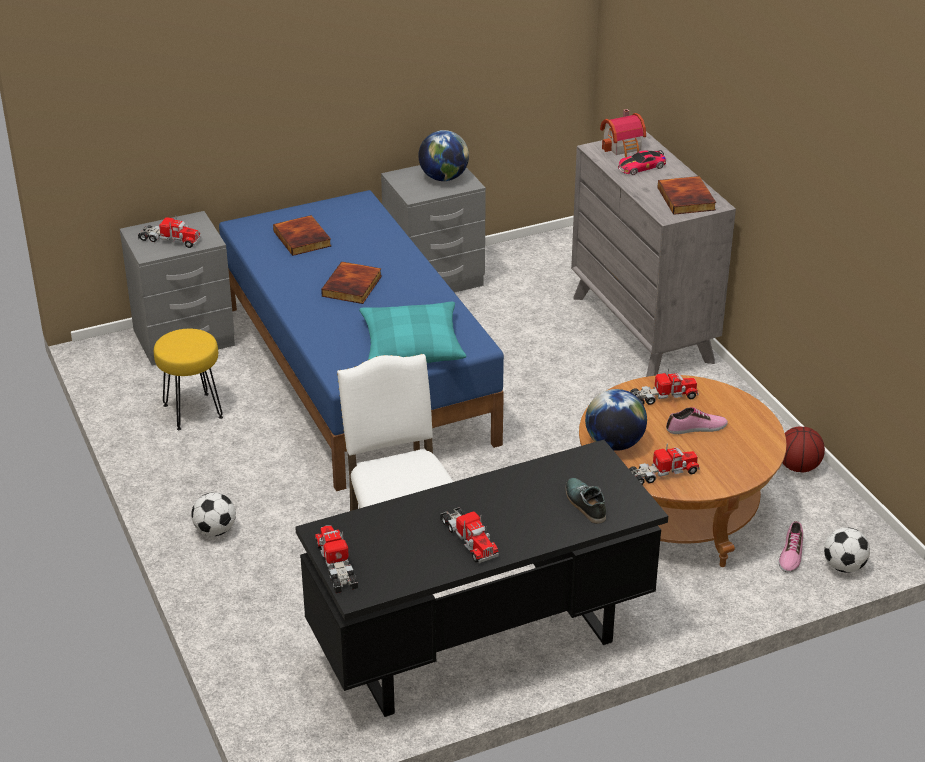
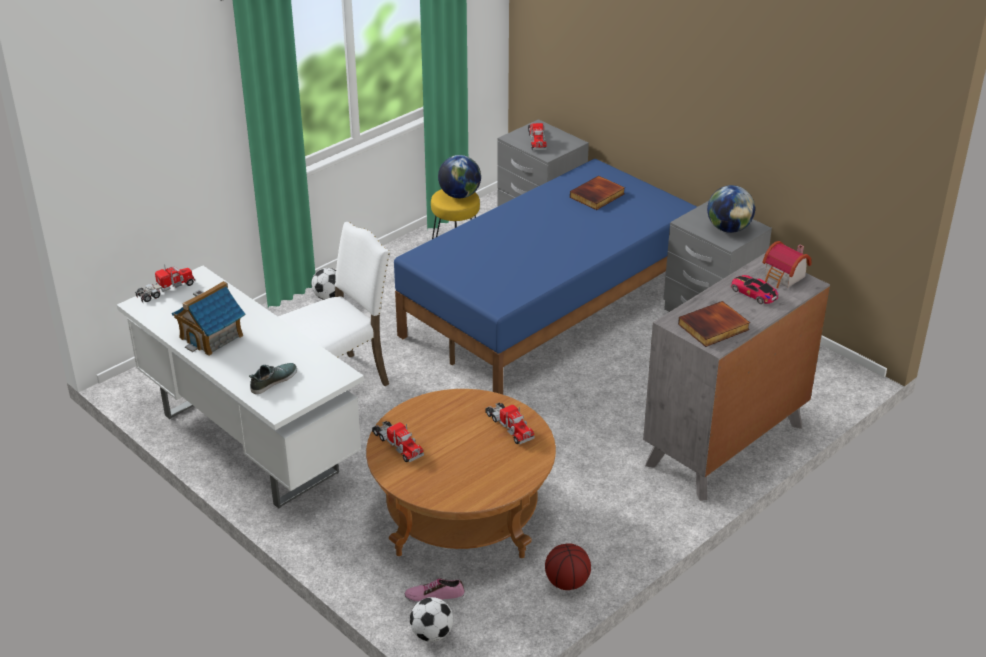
camera: 70 degrees right, 0 degrees up
black desk [295,440,668,717] -> white desk [117,266,364,508]
book [321,261,382,304] -> none
turquoise pillow [359,302,467,363] -> none
toy truck [440,507,499,563] -> toy house [172,281,245,356]
globe [585,389,647,451] -> globe moved to [438,155,481,198]
shoe [666,407,728,434] -> none

